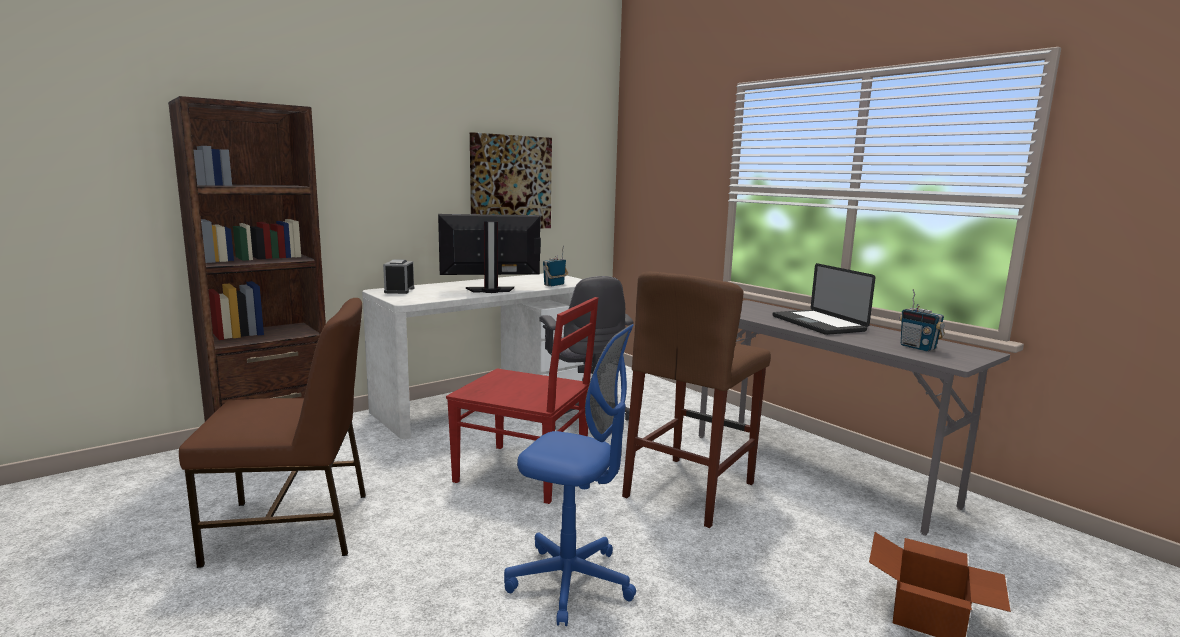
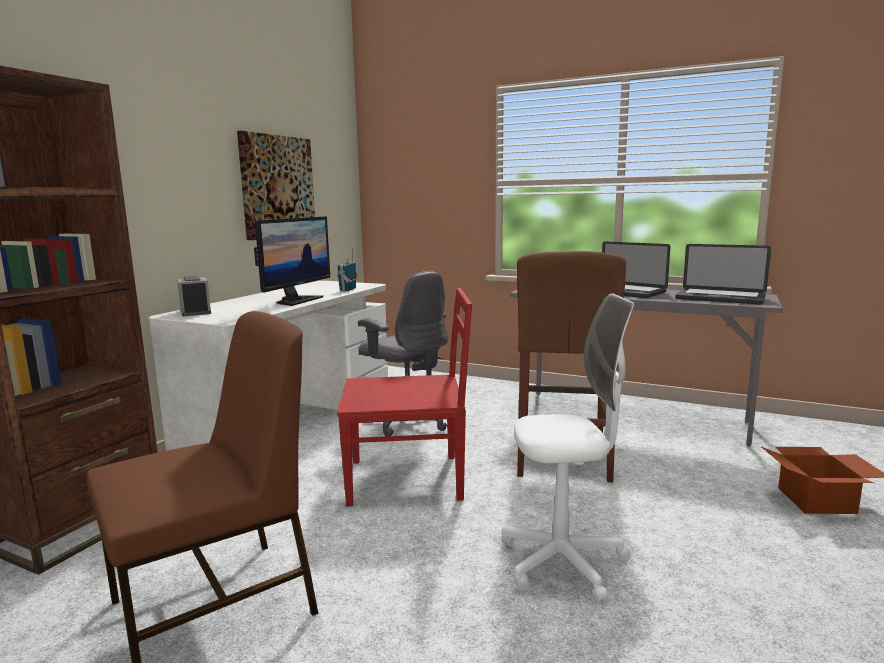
camera: 25 degrees left, 0 degrees up
monitor [438,214,541,293] -> monitor turned 150 degrees clockwise [254,216,330,306]
blue office chair [504,324,636,626] -> white office chair [501,293,634,603]
radio [899,289,945,351] -> laptop [676,244,771,304]

